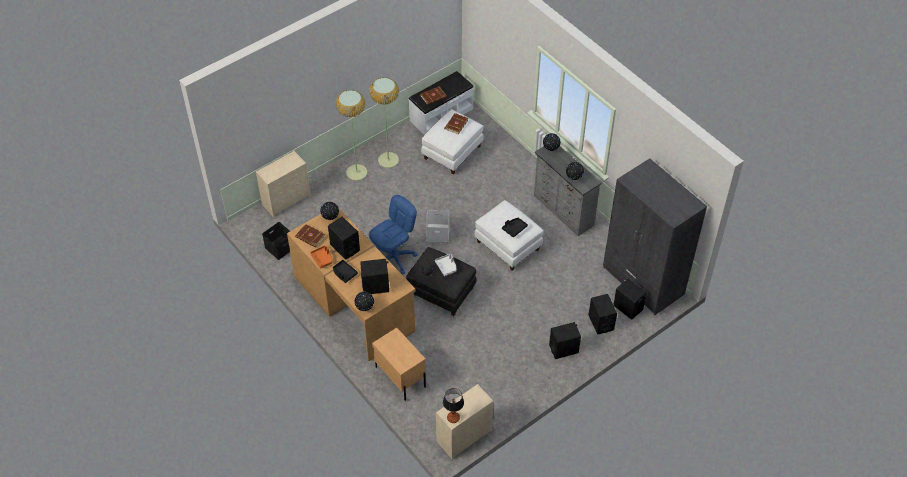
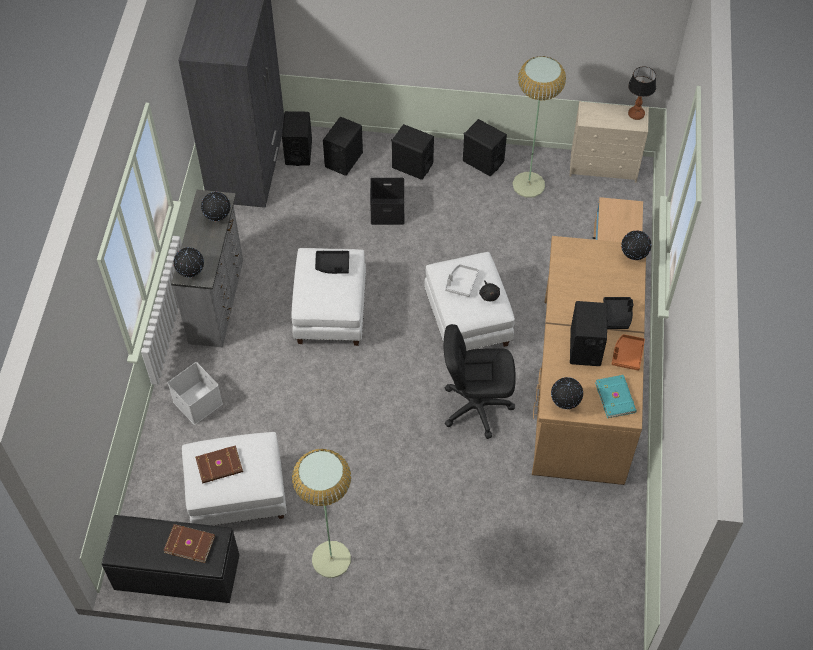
camera: 135 degrees left, 5 degrees up
beige dresser [256,151,311,217] -> none
black storage box [262,222,290,260] -> black storage box moved to [370,178,404,225]
brown book [295,224,326,248] -> turquoise book [595,375,637,418]
floor lamp [335,90,368,181] -> floor lamp moved to [512,56,566,198]
black speaker [360,259,389,294] -> black speaker moved to [463,119,507,177]
blue office chair [369,195,417,274] -> black office chair [444,324,516,439]
black ottoman [406,247,477,316] -> white ottoman [424,252,515,351]
white bench [409,71,474,135] -> black bench [102,515,239,603]
white storage box [426,210,450,242] -> white storage box moved to [168,362,223,425]

